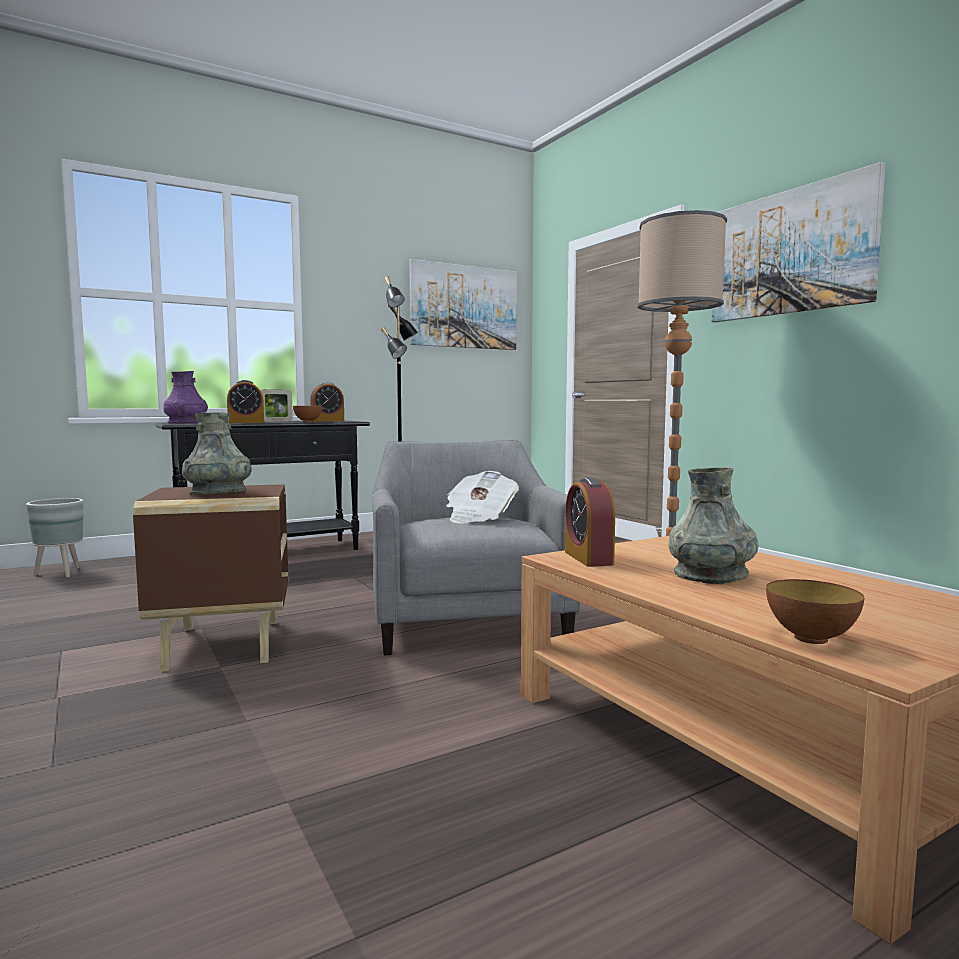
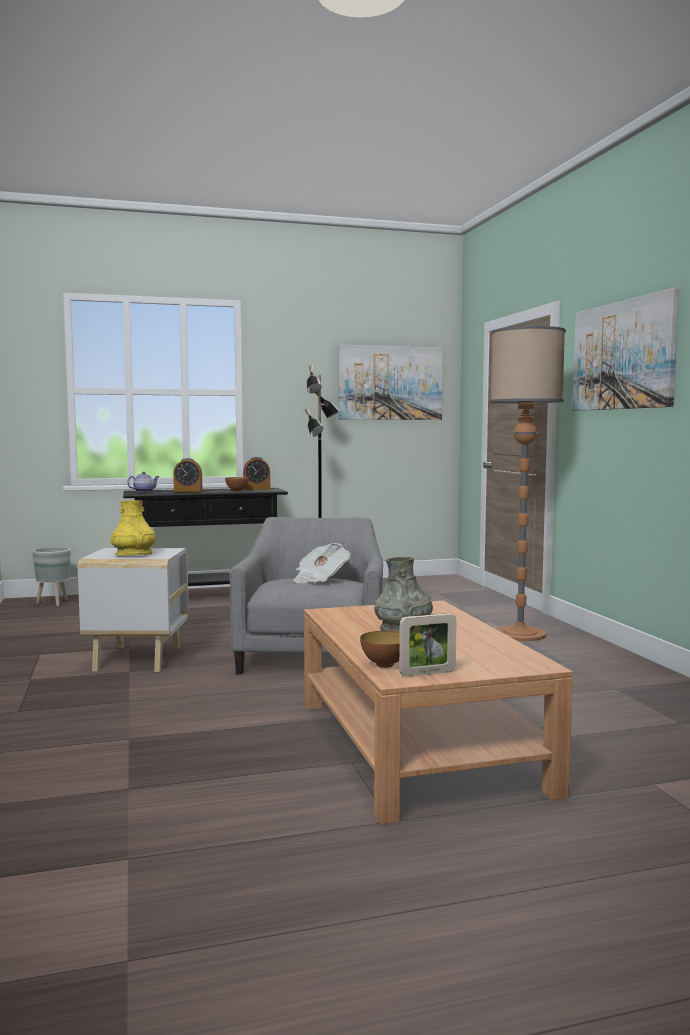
camera: 15 degrees right, 0 degrees up
brown side table [133,484,288,672] -> white side table [78,548,189,672]
purple vase [163,371,208,424] -> teapot [127,472,160,492]
grey vase [182,412,252,495] -> yellow vase [110,500,156,556]
picture frame [260,390,293,422] -> picture frame moved to [399,613,457,677]
alarm clock [565,478,615,567] -> none

